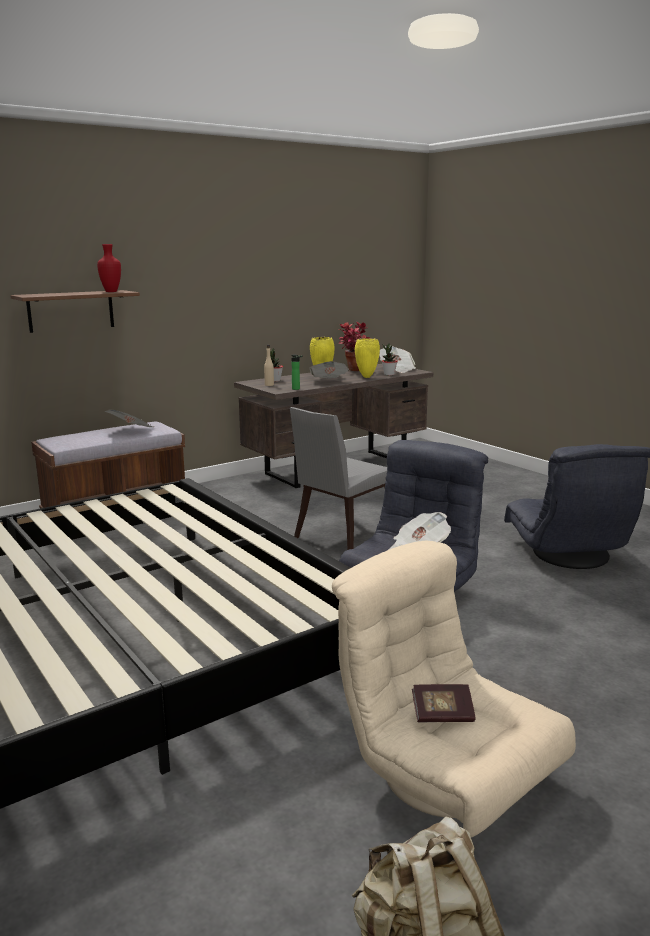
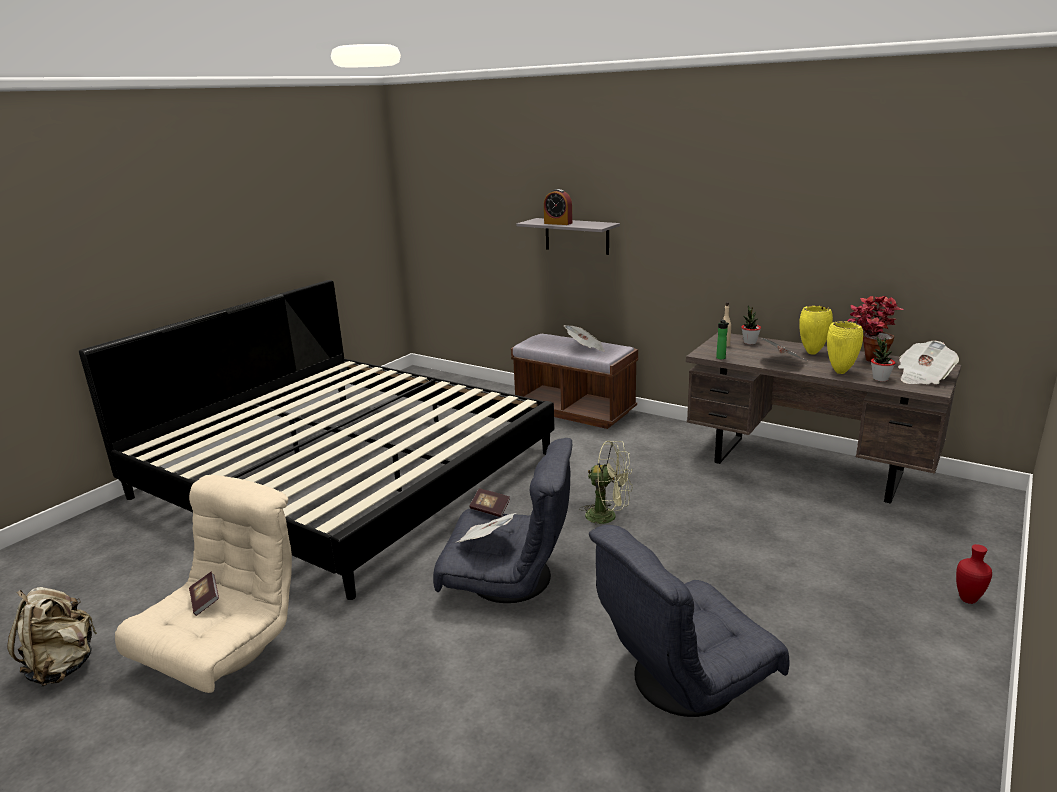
camera: 70 degrees right, 5 degrees up
brown shelf [10,290,140,333] -> grey shelf [516,218,620,255]
red vase [97,244,121,292] -> red vase moved to [956,544,992,604]
grey chair [290,407,387,550] -> green fan [579,441,632,524]
none -> book [469,488,510,517]
none -> alarm clock [544,189,572,225]

